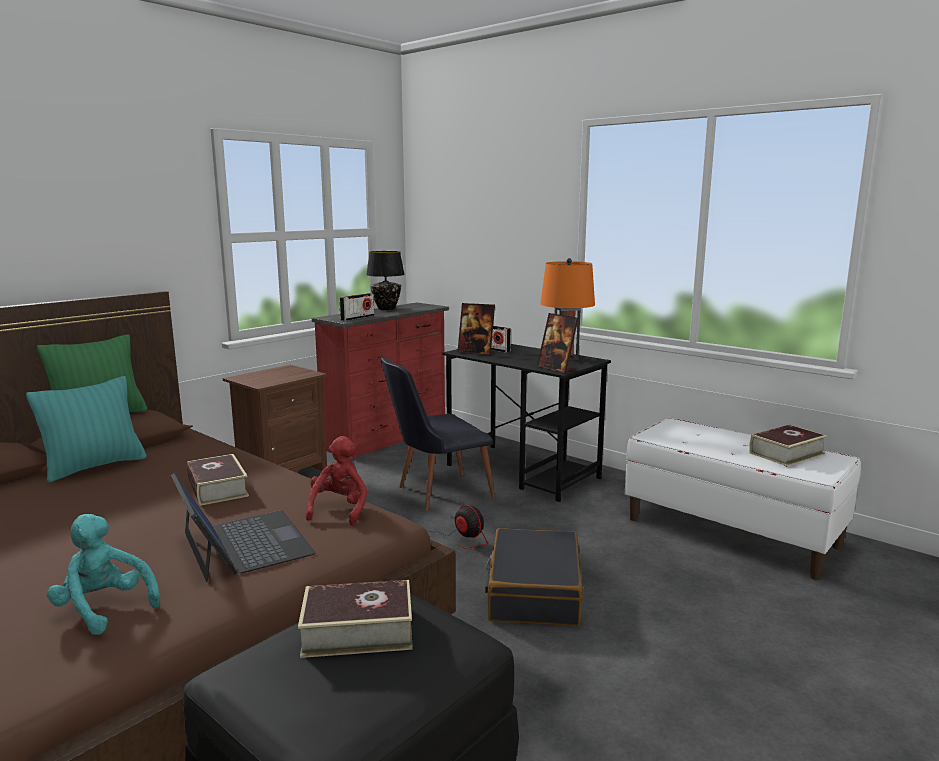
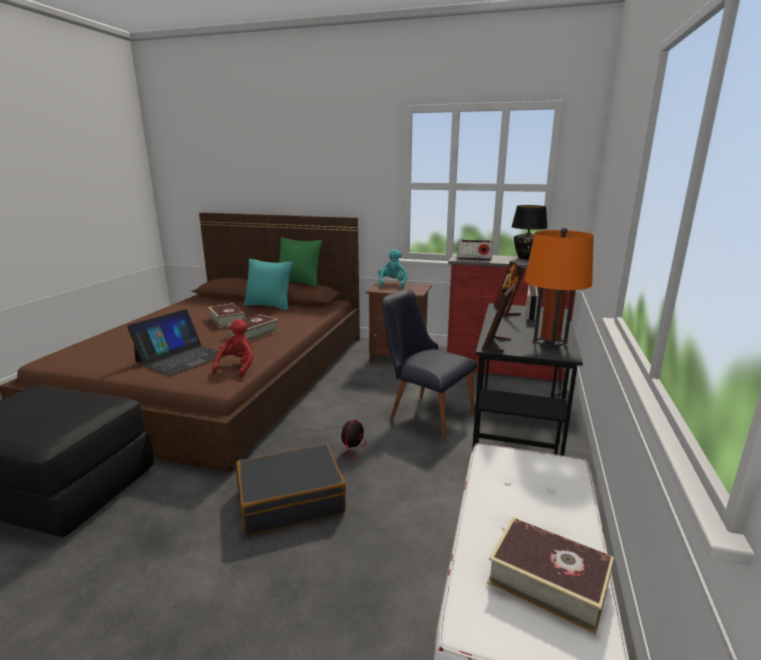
camera: 65 degrees right, 5 degrees up
turquoise plush toy [47,514,160,635] -> turquoise plush toy moved to [378,249,408,289]
book [298,580,413,658] -> book moved to [208,303,245,328]
red plush toy [305,436,367,525] -> red plush toy turned 60 degrees counterclockwise [212,319,253,378]

